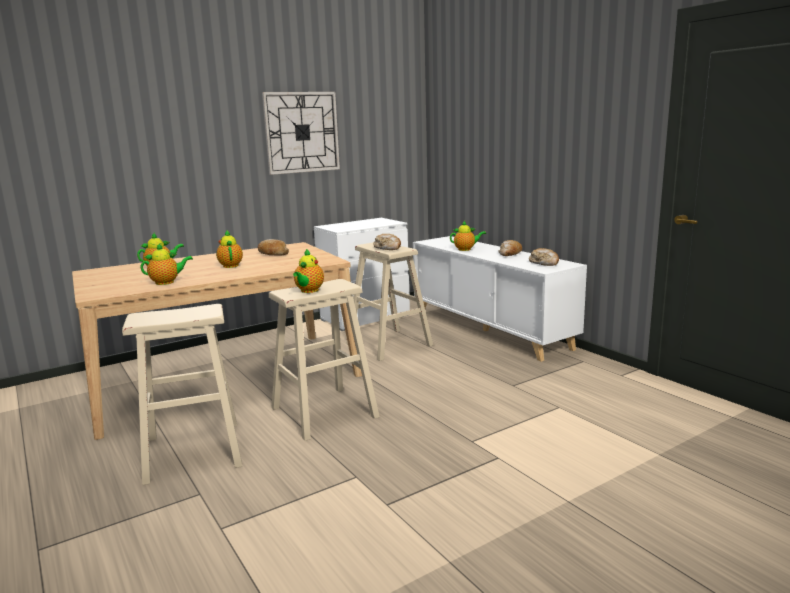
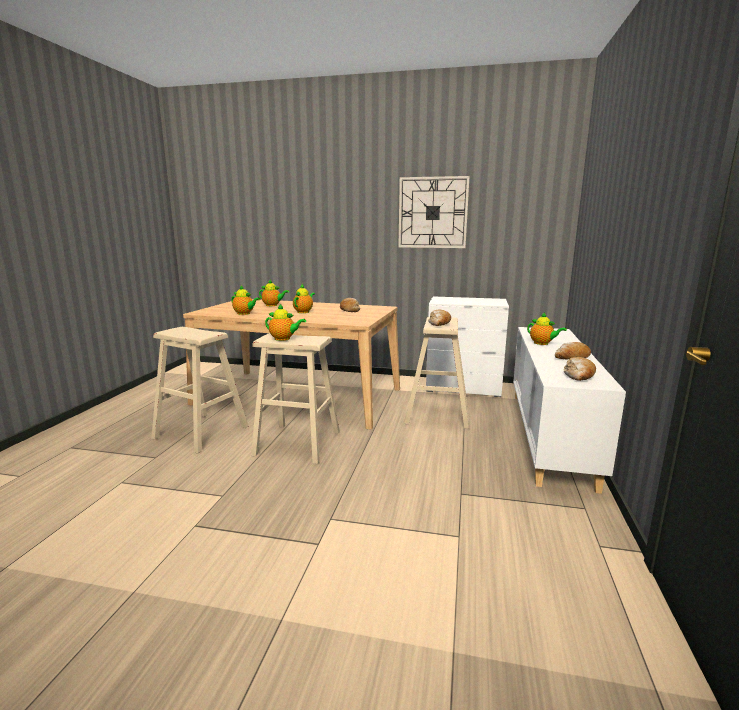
camera: 45 degrees right, 0 degrees up
teapot [293,249,324,293] -> teapot turned 135 degrees counterclockwise [265,304,306,341]

